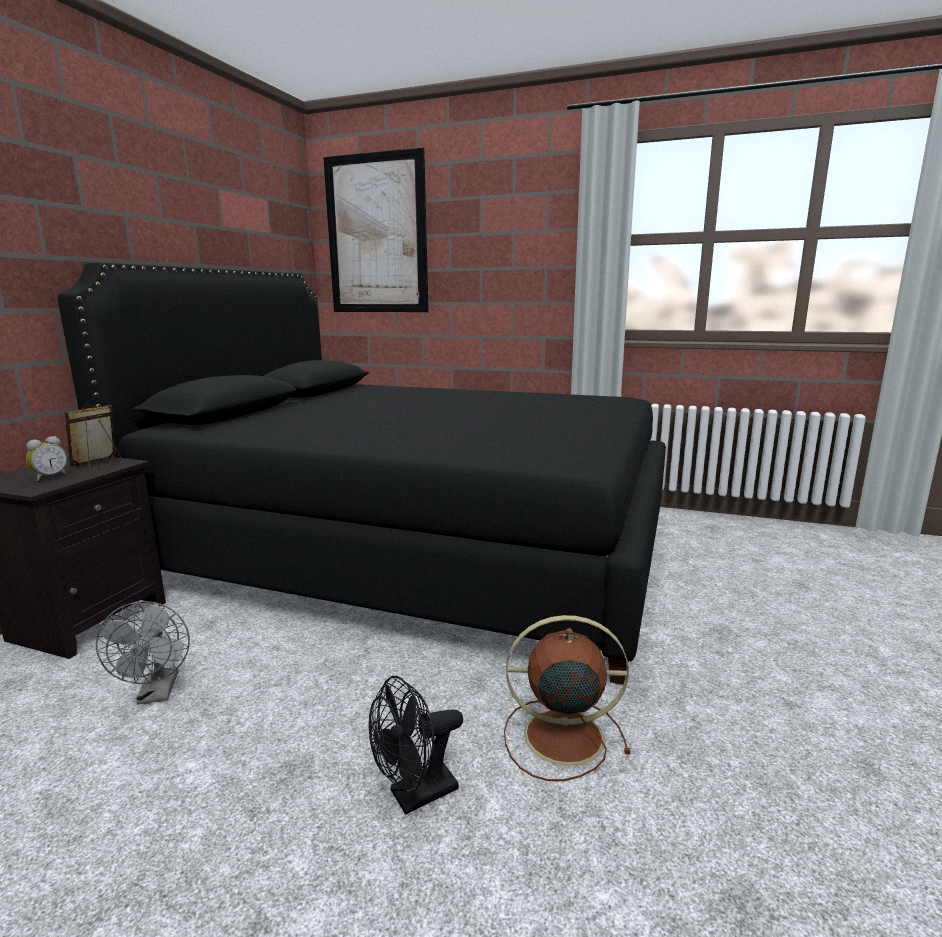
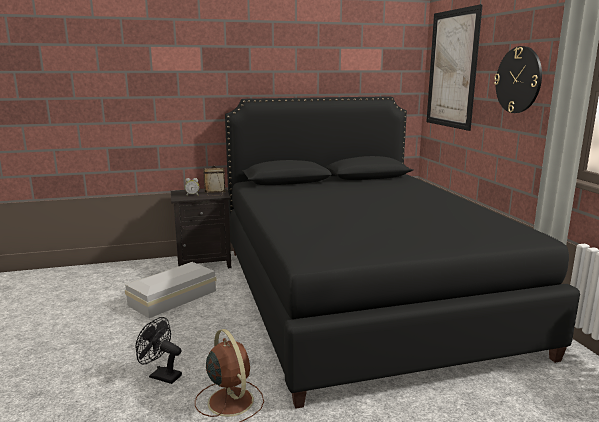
camera: 55 degrees right, 0 degrees up
grey fan [96,601,190,705] -> white storage box [125,262,217,318]
none -> wall clock [494,46,542,113]

